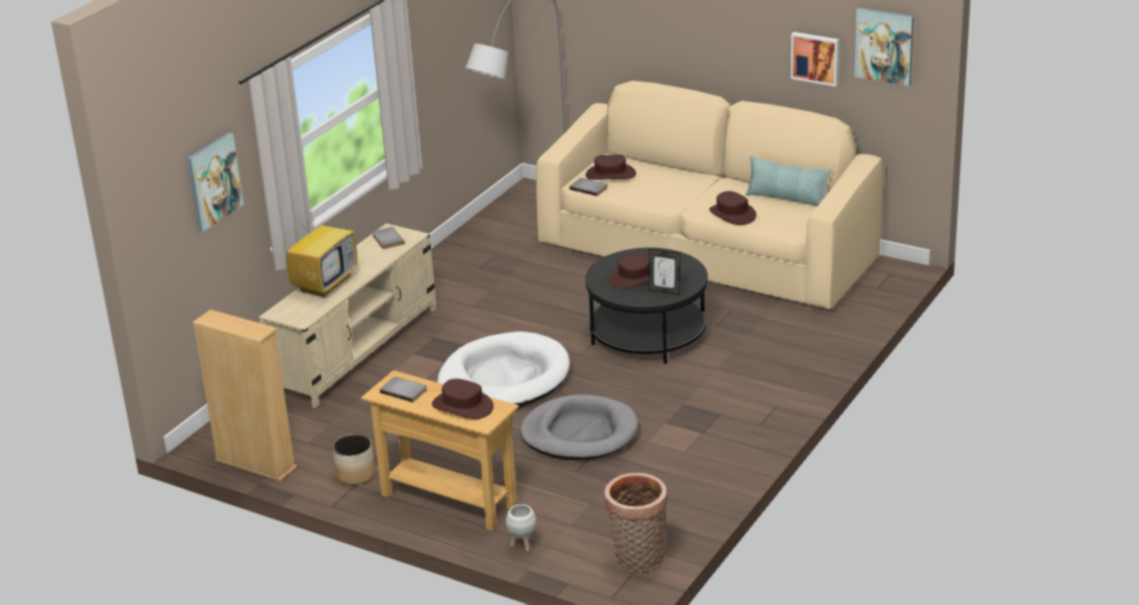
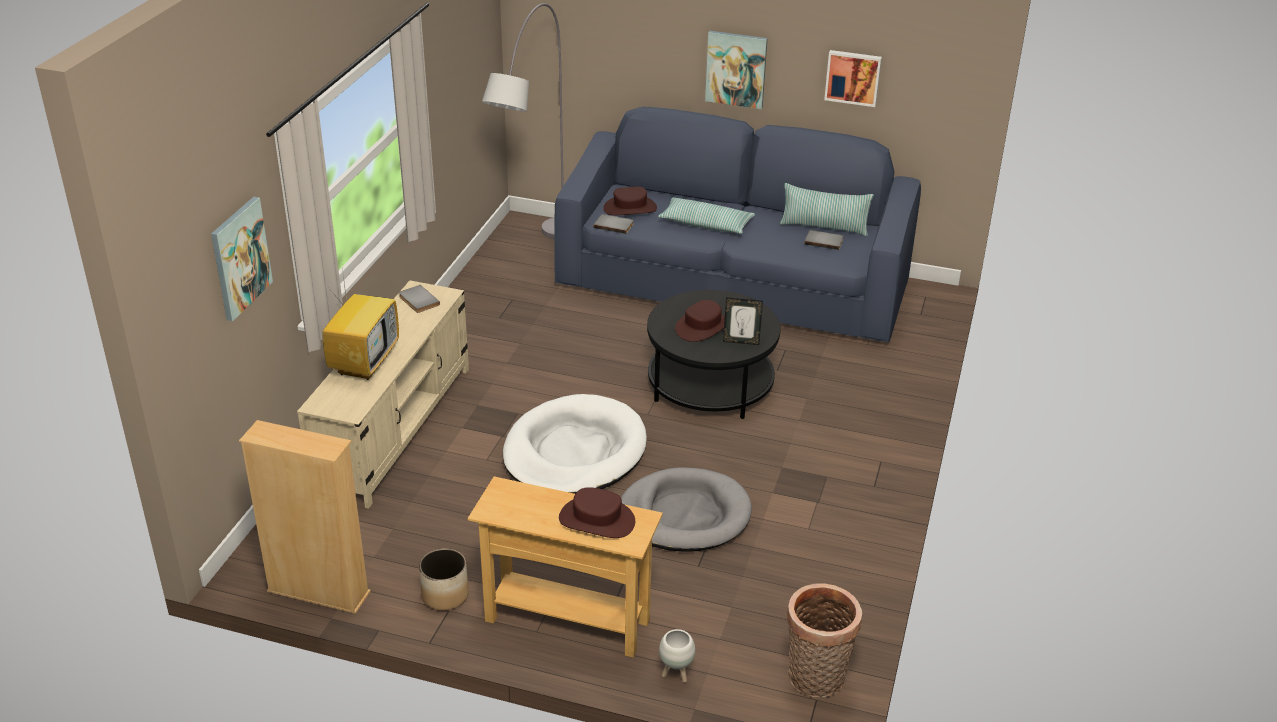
camera: 15 degrees left, 5 degrees up
grey book [380,377,427,402] -> grey book moved to [804,230,844,250]
beige sofa [536,81,883,309] -> blue sofa [554,107,921,342]
brown hat [709,191,757,225] -> none
picture [854,7,914,86] -> picture moved to [705,31,768,109]
none -> pillow [658,197,755,234]

